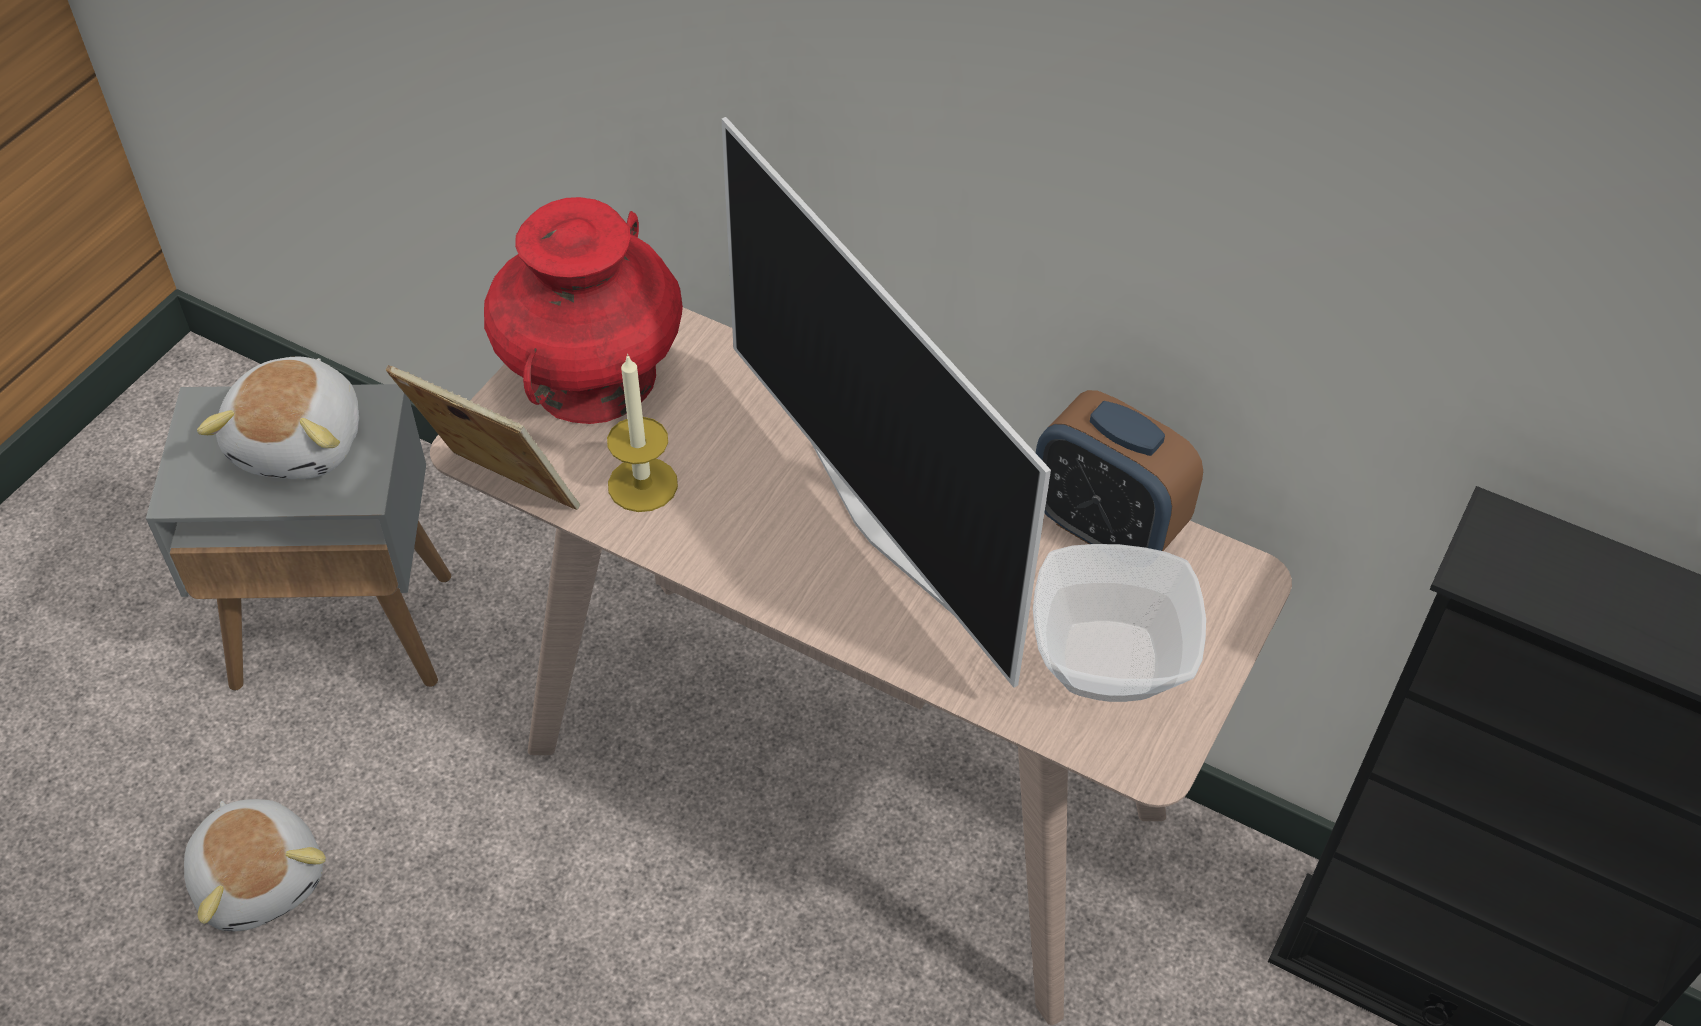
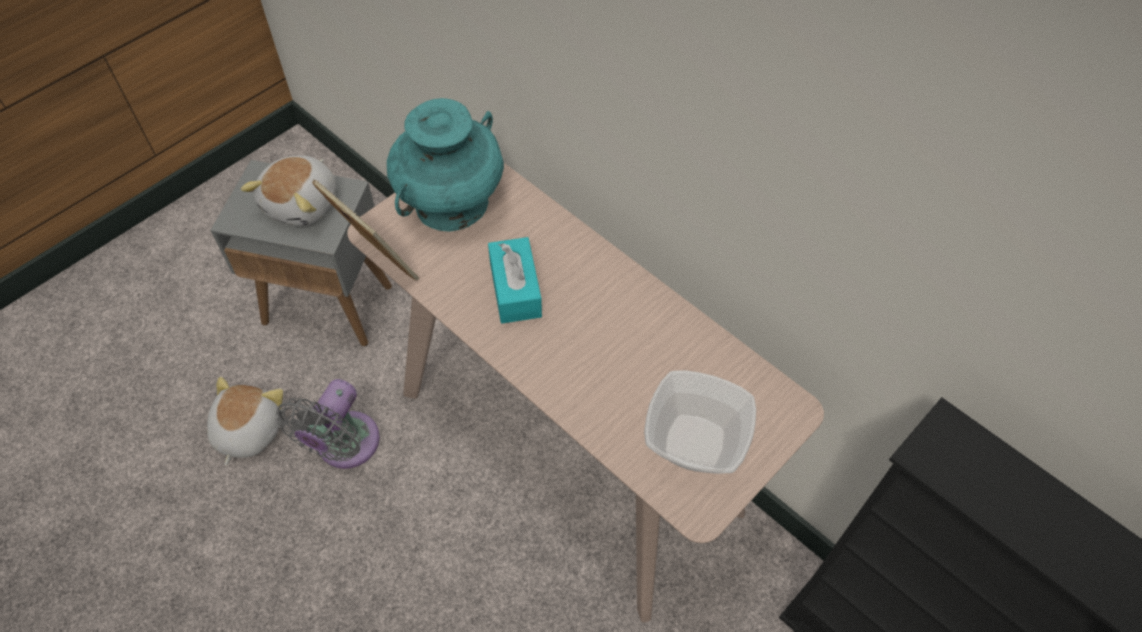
camera: 15 degrees right, 5 degrees up
plush toy [184,799,326,931] -> plush toy turned 150 degrees counterclockwise [207,377,283,466]
red vase [484,197,683,424] -> turquoise vase [387,98,504,232]
candle [607,354,678,512] -> none
television [721,117,1051,688] -> none
alarm clock [1036,390,1203,551] -> none
none -> grey fan [276,379,380,469]
none -> turquoise tissue box [488,237,542,324]

